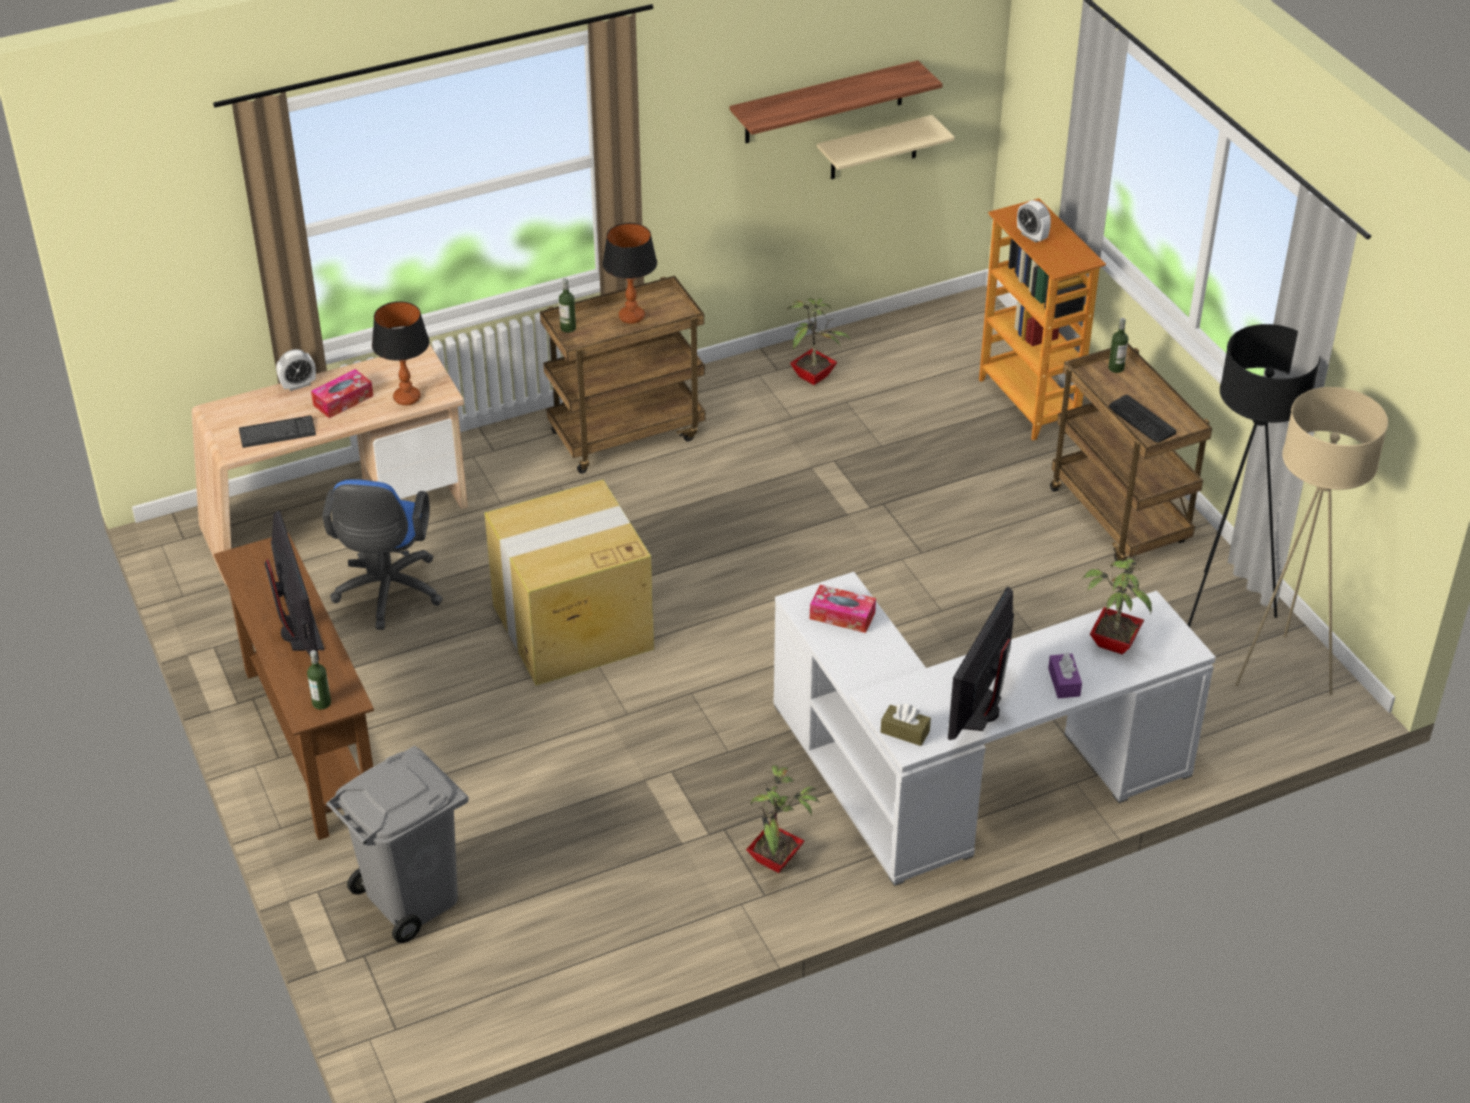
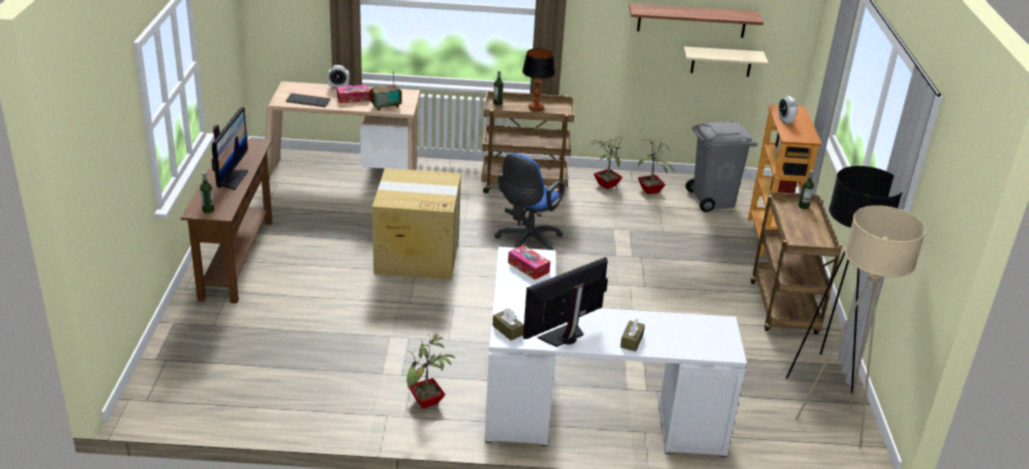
camera: 25 degrees right, 10 degrees down
blue office chair [322,479,443,630] -> blue office chair moved to [495,153,564,250]
grey trash can [326,746,469,943] -> grey trash can moved to [686,121,758,212]
table lamp [372,301,429,405] -> radio [370,70,402,111]
purple tissue box [1048,652,1082,698] -> brown tissue box [620,319,645,352]
potted plant [1081,546,1152,655] -> potted plant moved to [590,136,624,189]
keyboard [1109,394,1176,443] -> none

